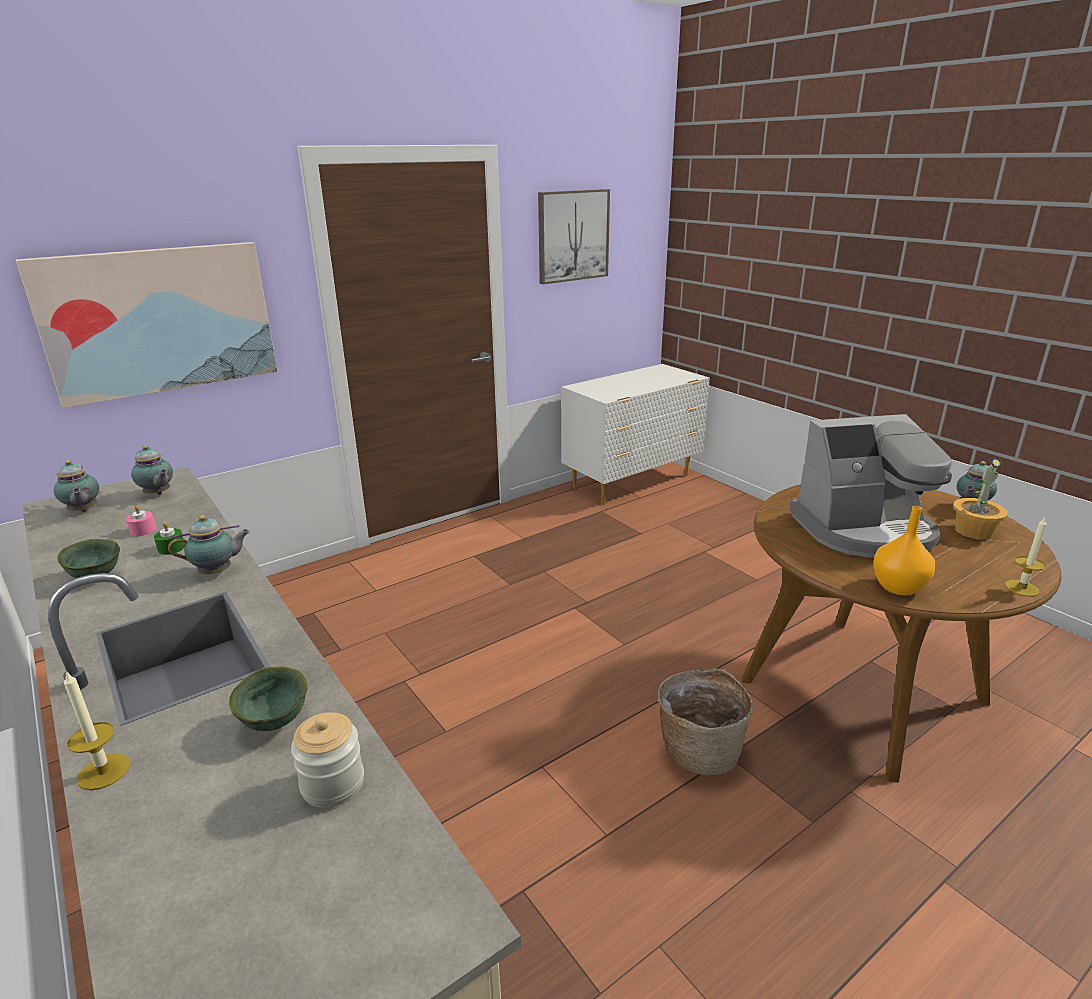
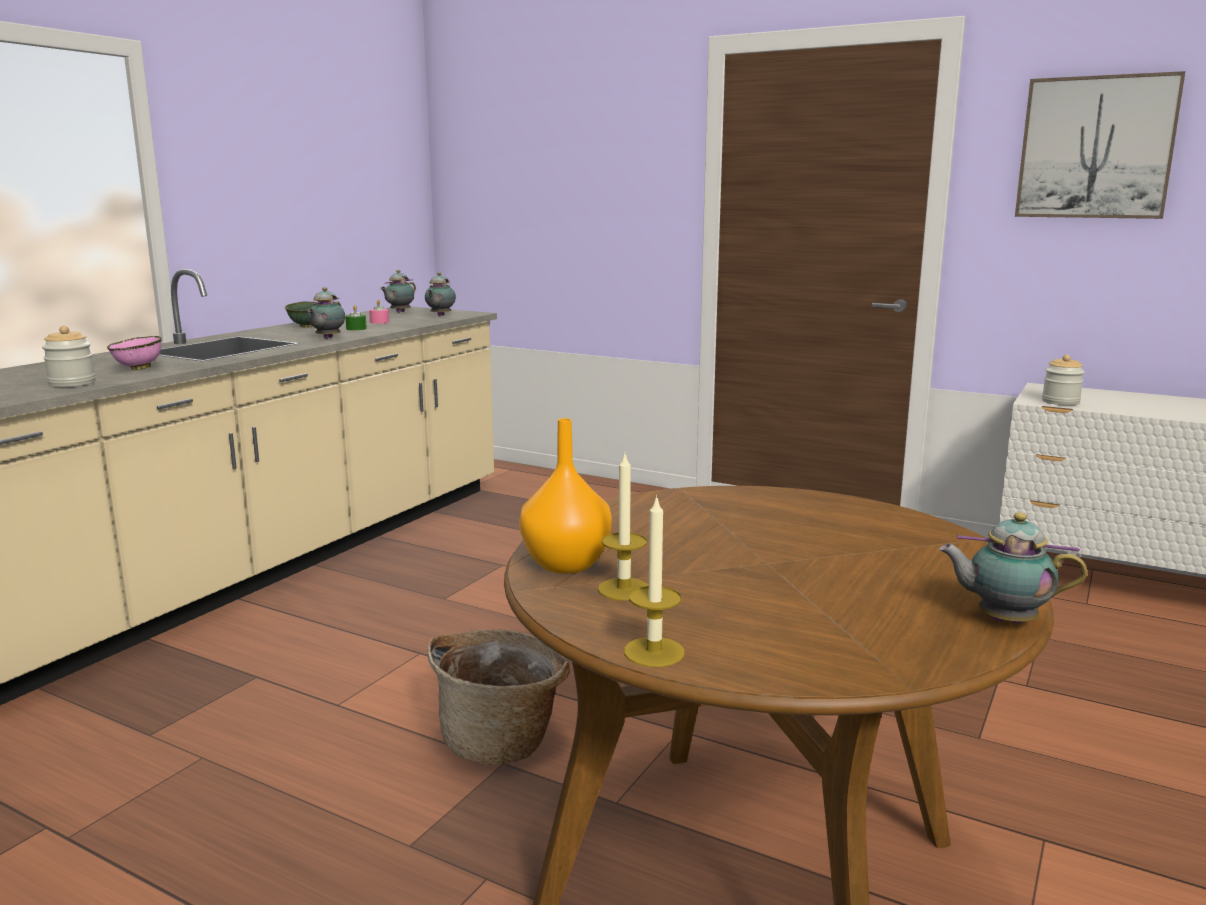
camera: 65 degrees right, 10 degrees down
picture [16,242,278,408] -> none
candle [64,671,130,790] -> candle moved to [598,454,649,601]
teapot [168,515,250,574] -> teapot turned 60 degrees clockwise [308,287,345,339]
green bowl [229,666,308,731] -> pink bowl [107,336,162,370]
coffee machine [789,414,952,558] -> none
potted plant [953,458,1008,540] -> none
none -> jar [1042,355,1085,405]

